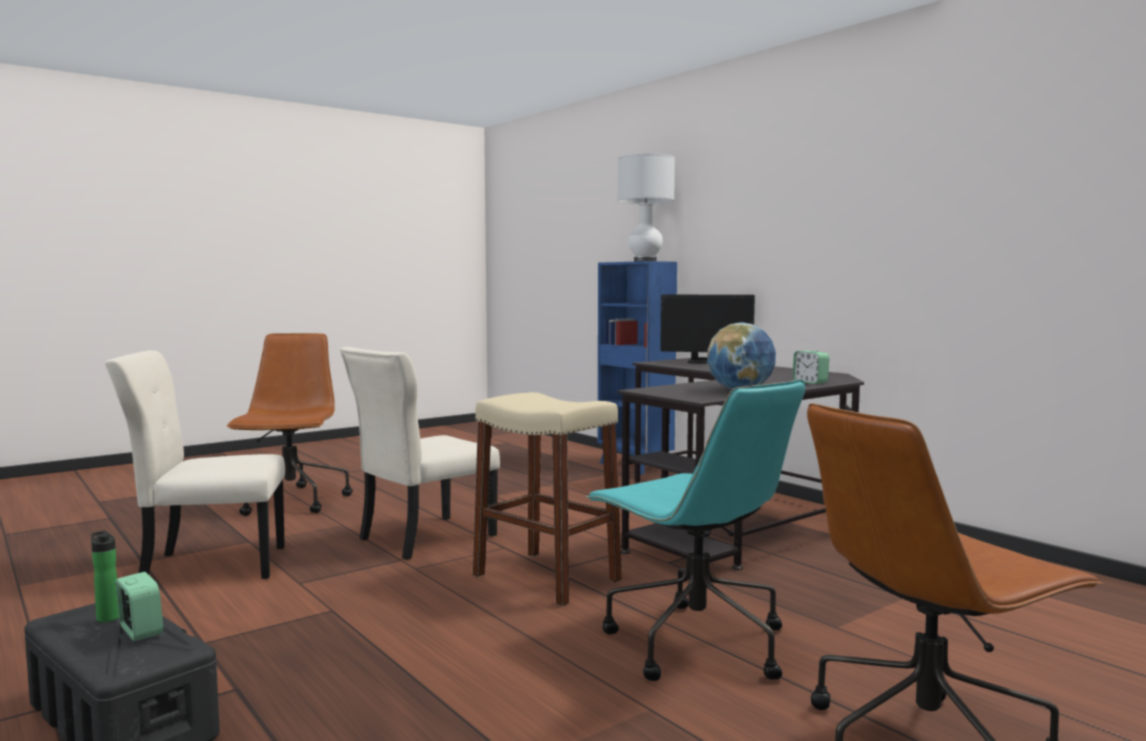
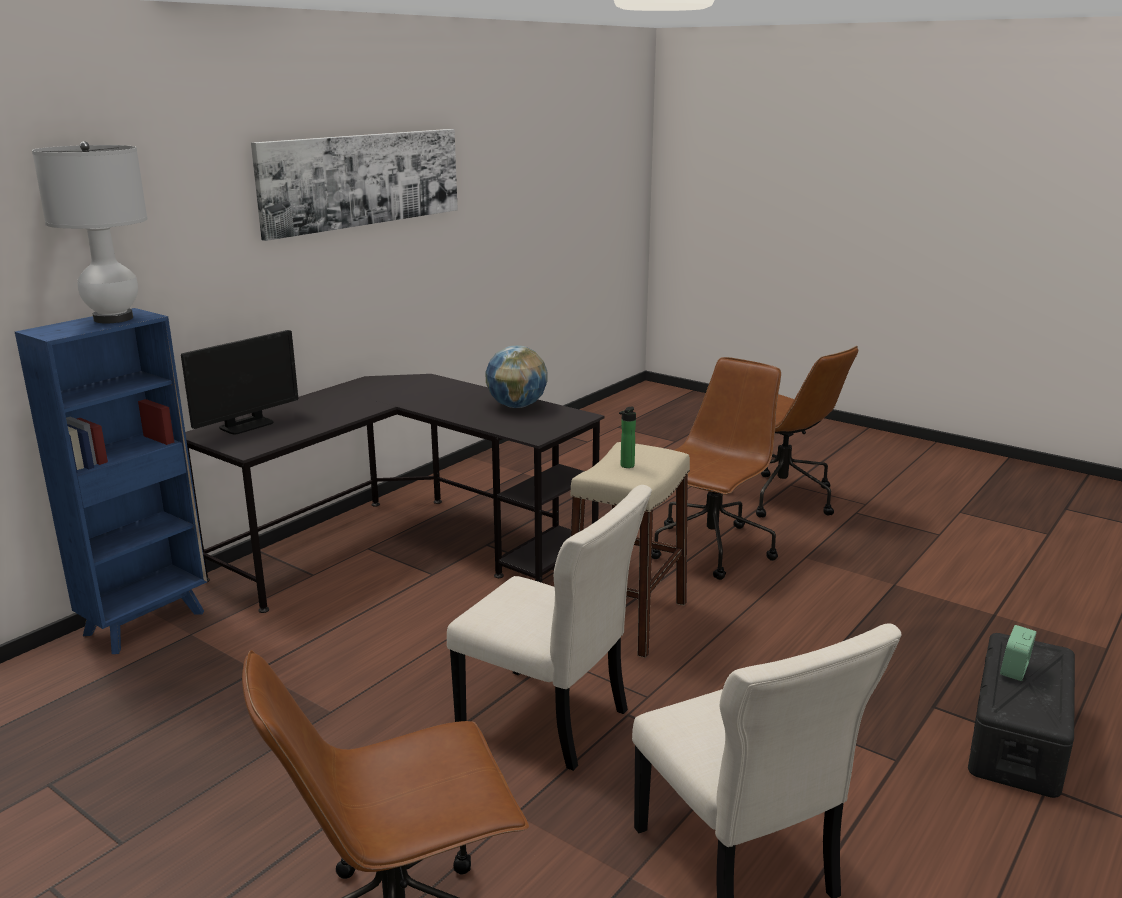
camera: 105 degrees left, 15 degrees up
bottle [91,531,119,622] -> bottle moved to [619,407,636,468]
turquoise office chair [586,379,805,681] -> brown office chair [652,357,781,580]
monitor [660,295,755,364] -> monitor turned 45 degrees clockwise [181,330,298,435]
alarm clock [792,351,829,384] -> none
none -> picture [251,129,458,241]

